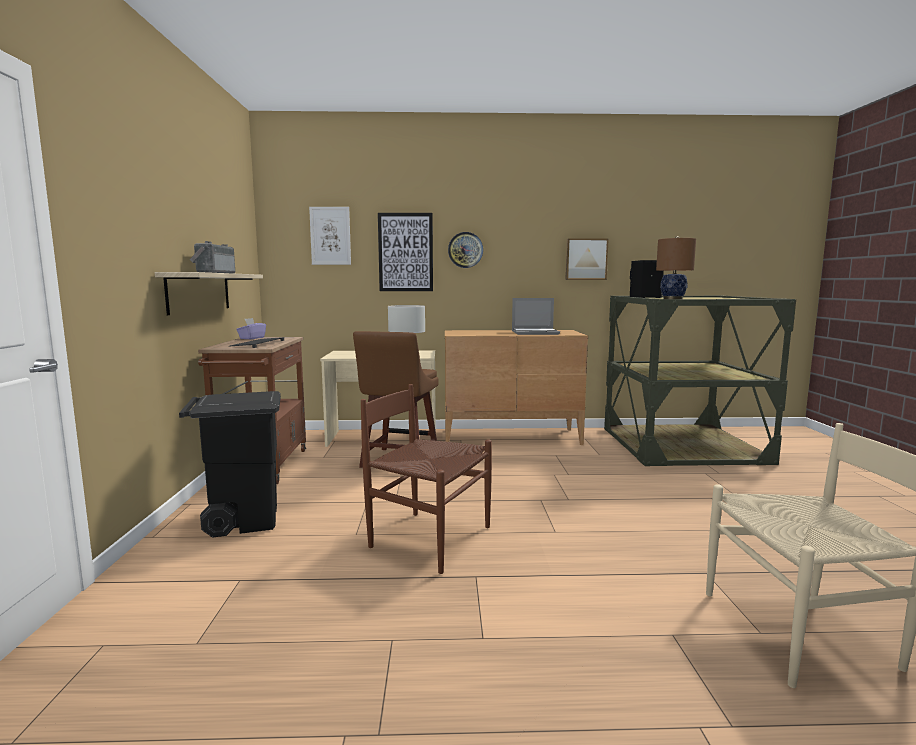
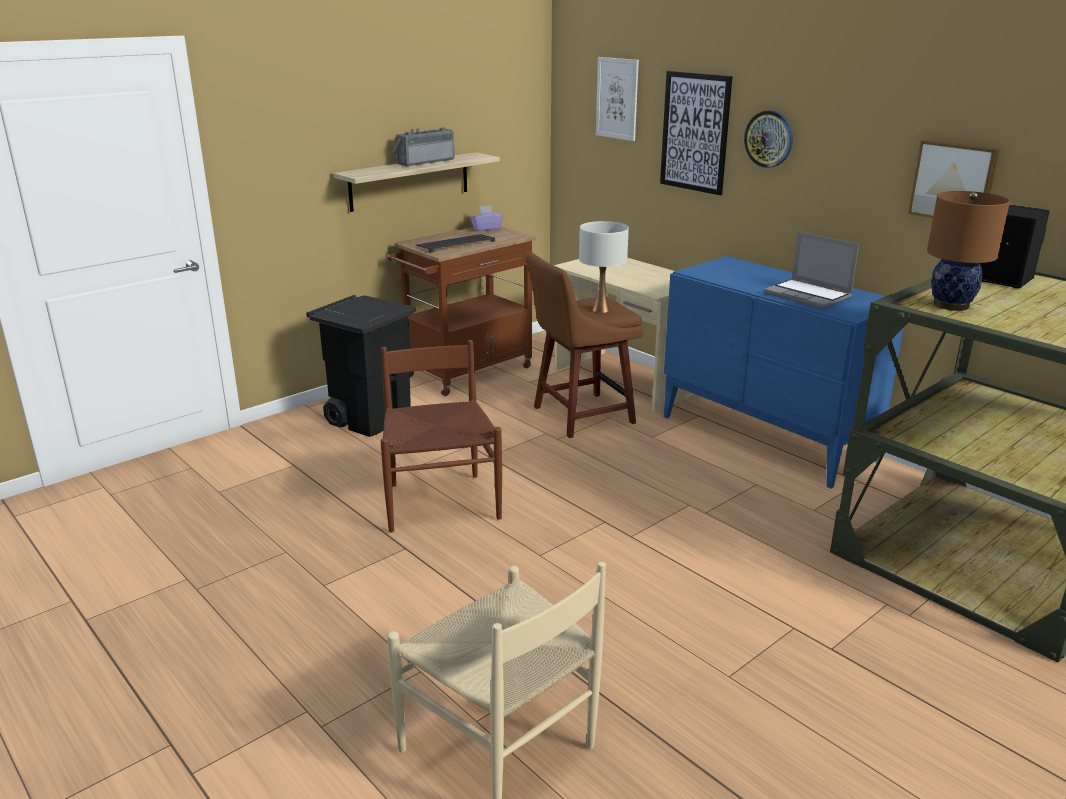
camera: 50 degrees right, 15 degrees up
brown cabinet [445,330,588,445] -> blue cabinet [664,256,904,489]

